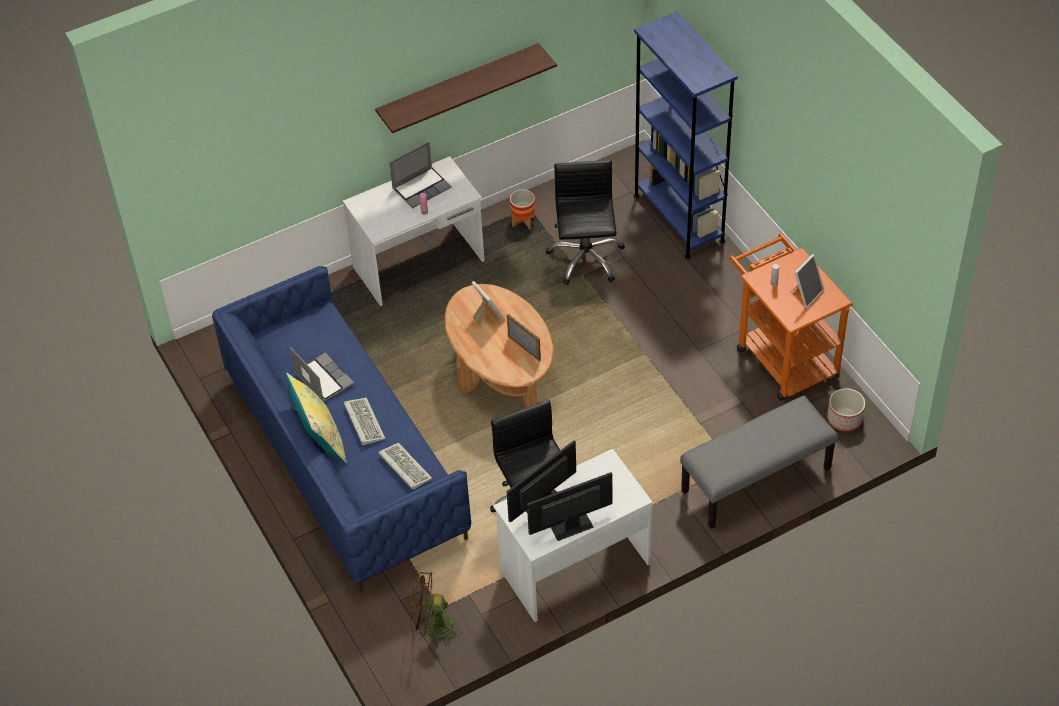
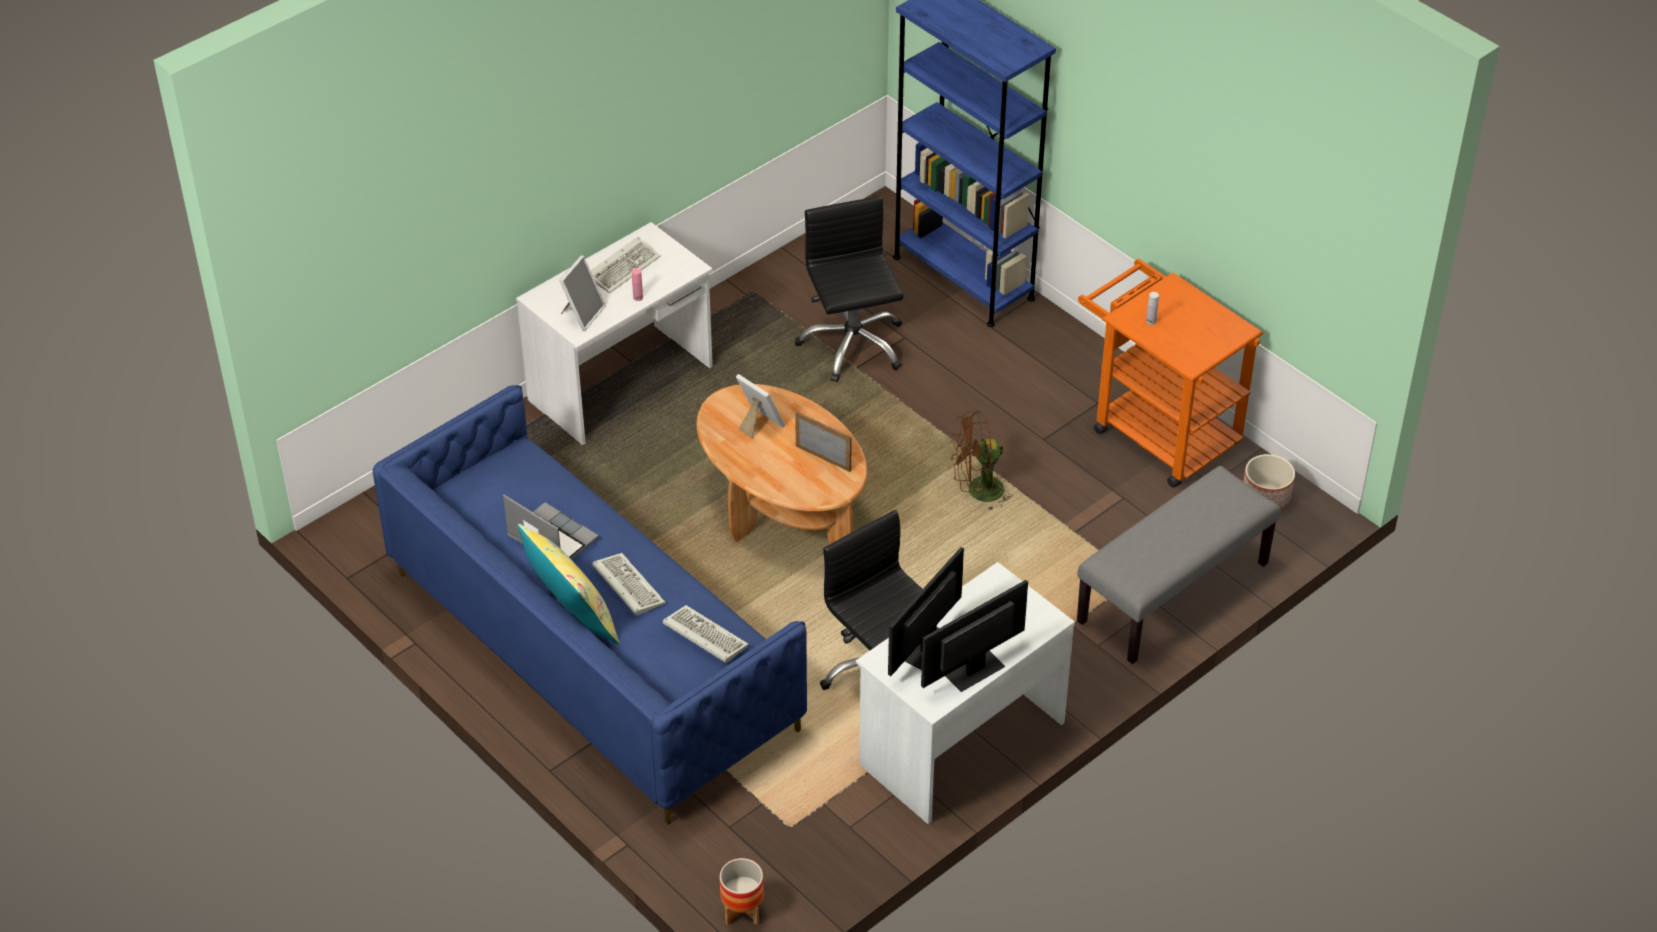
camera: 15 degrees left, 5 degrees down
shelf [375,43,557,133] -> none
laptop [389,141,451,209] -> keyboard [590,237,661,293]
brown fan [410,572,461,648] -> brown fan moved to [951,411,1013,511]
planter [510,190,535,230] -> planter moved to [720,858,764,925]
picture frame [791,254,824,309] -> picture frame moved to [559,255,606,331]

